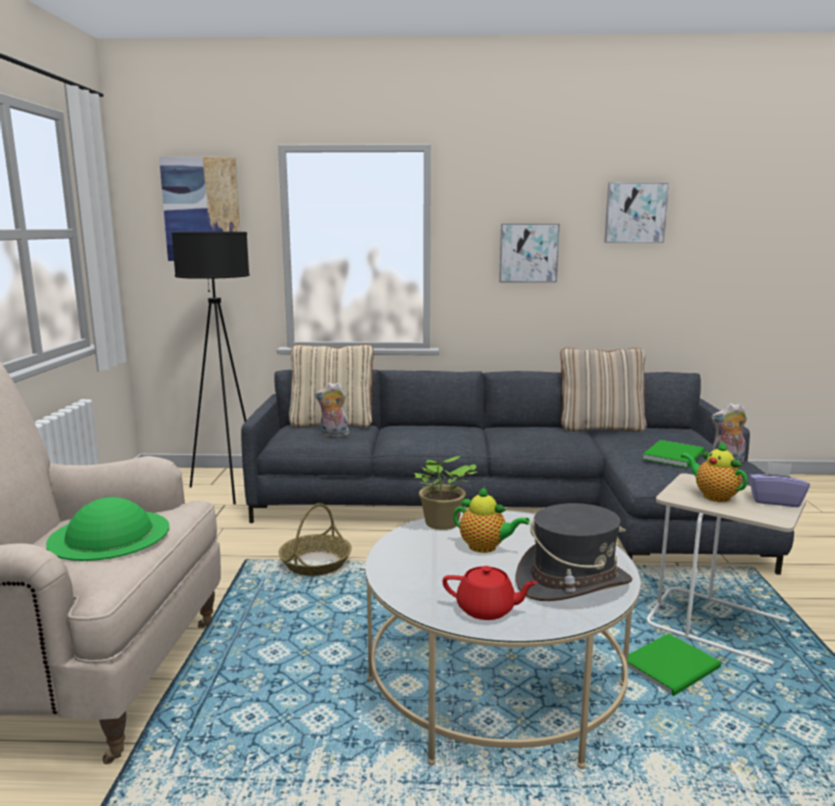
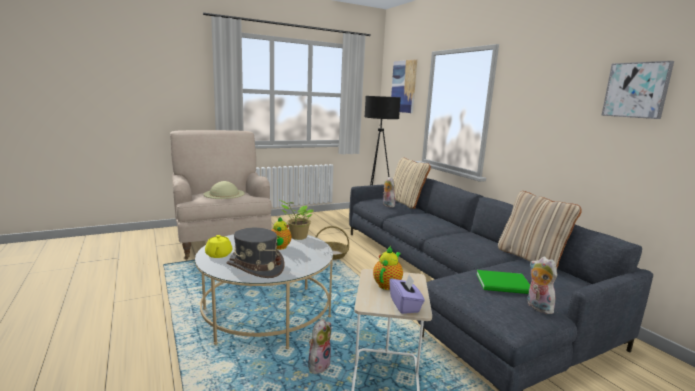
camera: 60 degrees right, 0 degrees up
green hat [46,497,169,561] -> beige hat [203,181,245,199]
red teapot [442,566,538,620] -> yellow teapot [205,235,232,258]
picture [499,224,560,283] -> none
green book [627,633,721,696] -> plush toy [308,319,331,374]

